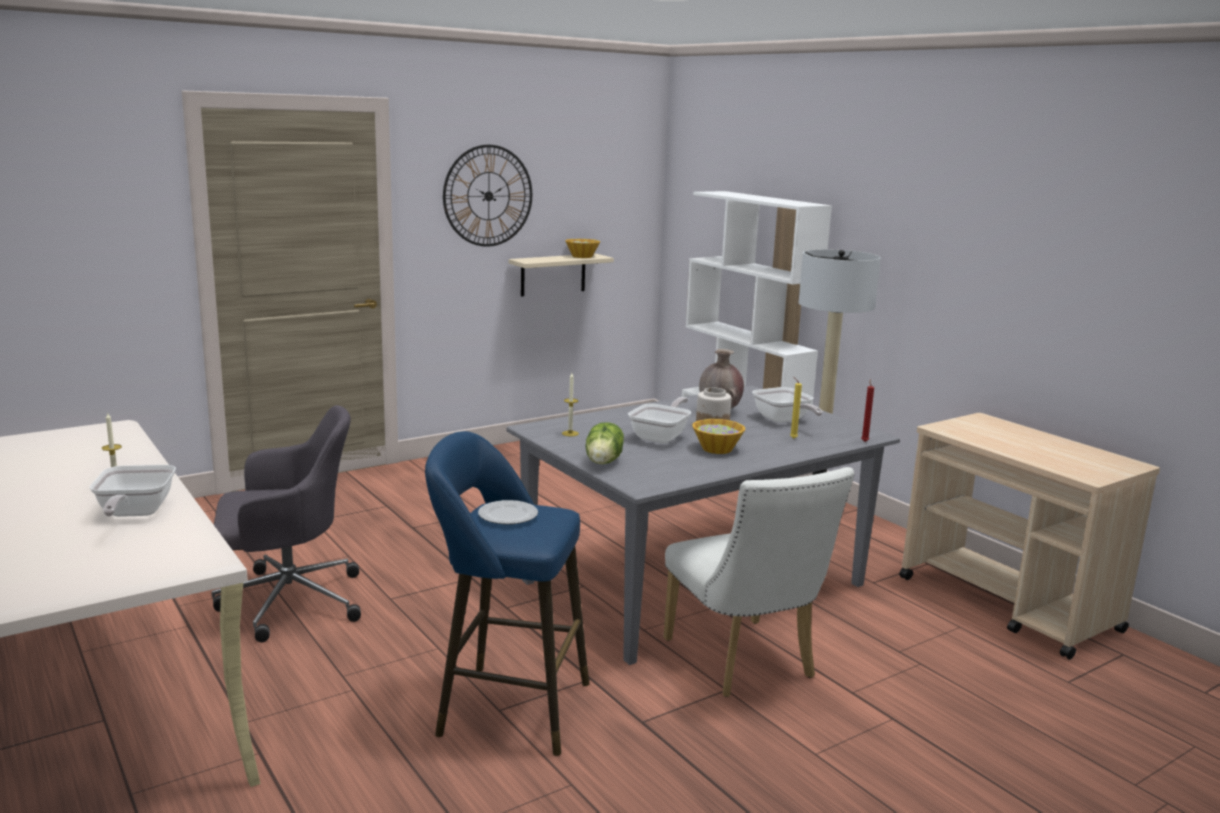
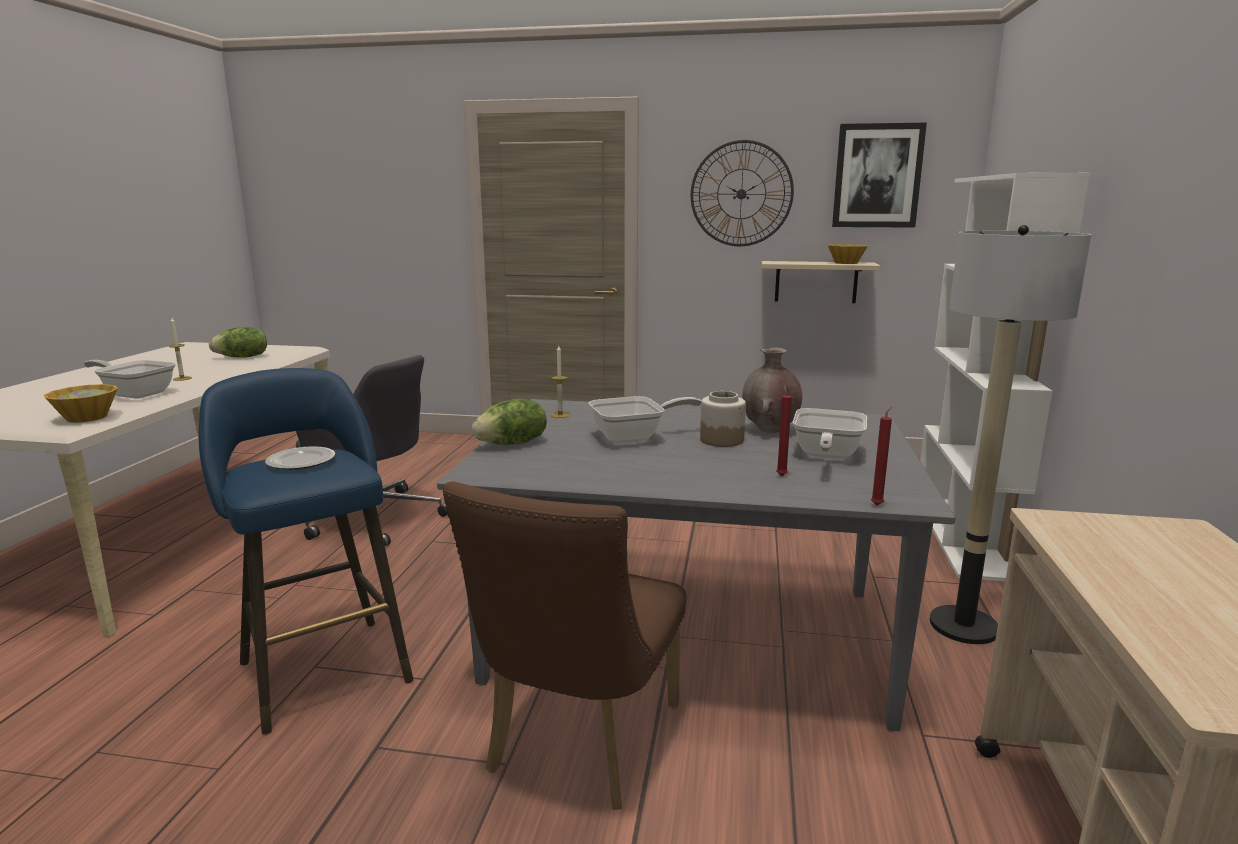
camera: 45 degrees right, 0 degrees up
frying pan [89,465,176,517] -> frying pan turned 75 degrees clockwise [84,360,176,399]
white chair [664,467,854,697] -> brown chair [443,481,686,810]
bowl [693,419,745,454] -> bowl moved to [44,384,118,423]
yellow candle [790,376,802,439] -> red candle [776,385,792,476]
none -> lettuce [209,327,267,358]
none -> picture [832,122,927,228]

